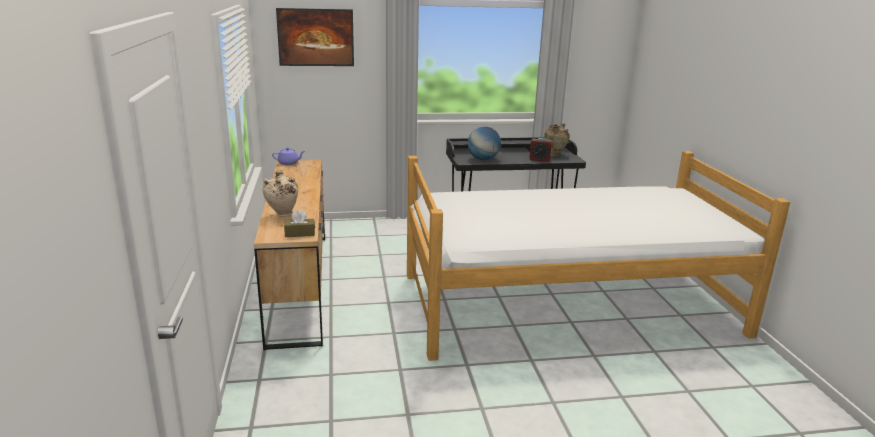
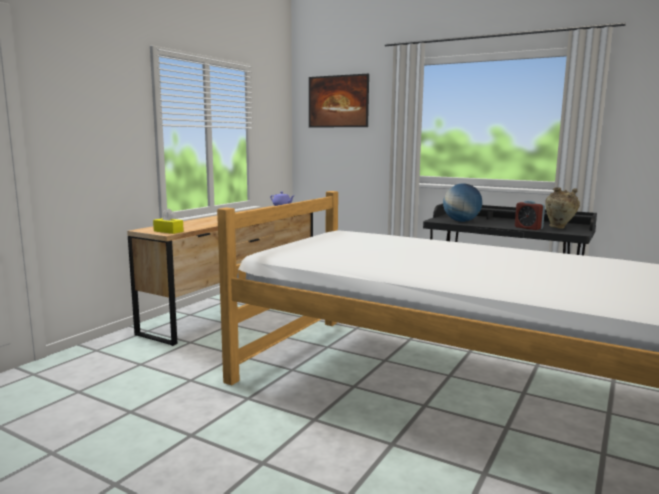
camera: 40 degrees right, 10 degrees down
beige vase [262,171,298,217] -> none
brown tissue box [284,210,315,237] -> yellow tissue box [153,209,184,234]

